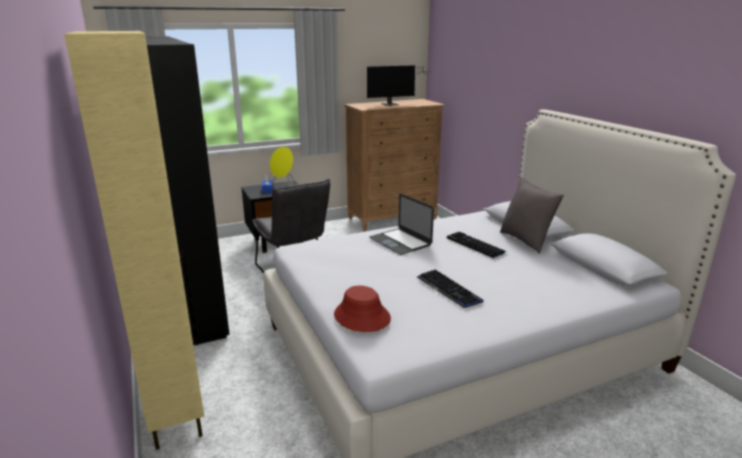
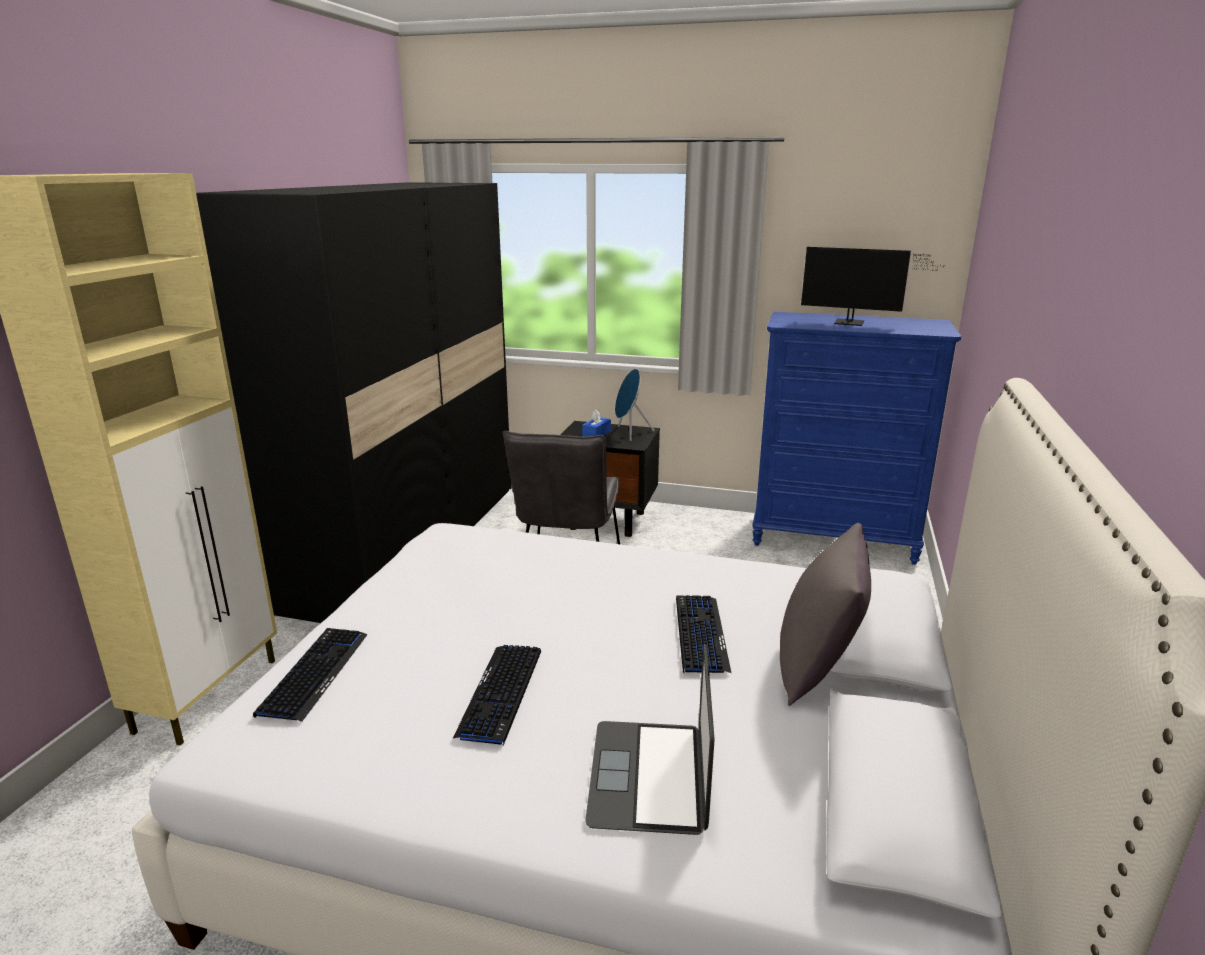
camera: 40 degrees right, 0 degrees up
yellow speaker [270,146,295,187] -> blue speaker [615,369,655,441]
red hat [334,286,391,332] -> keyboard [253,628,368,722]
brown dresser [344,99,444,232] -> blue dresser [752,312,961,565]
laptop [369,194,434,255] -> laptop moved to [585,644,715,835]

